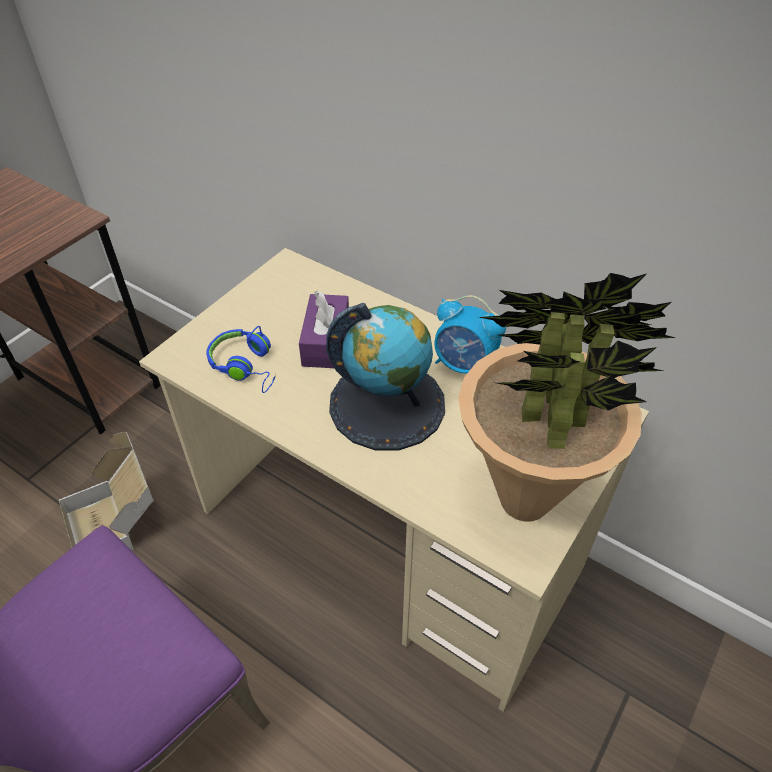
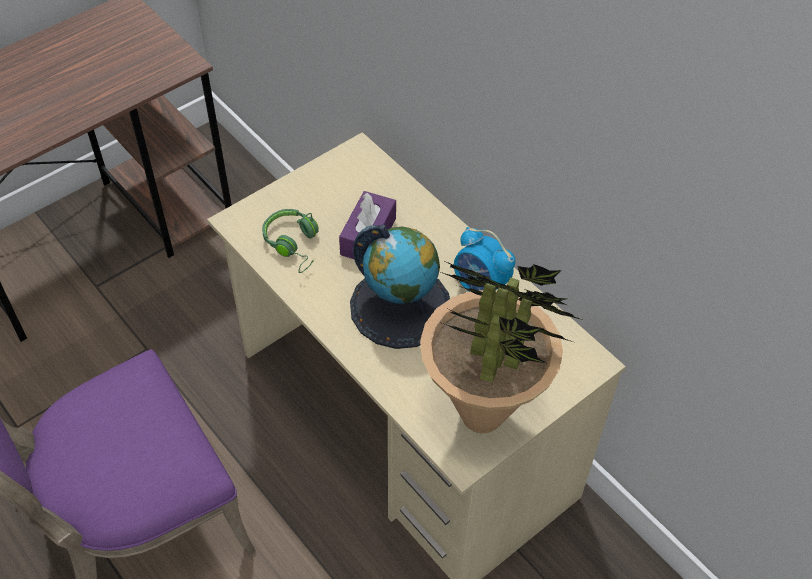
camera: 15 degrees right, 5 degrees up
cardboard box [59,432,154,550] -> none
blue headphones [206,326,276,393] -> green headphones [262,209,319,273]

